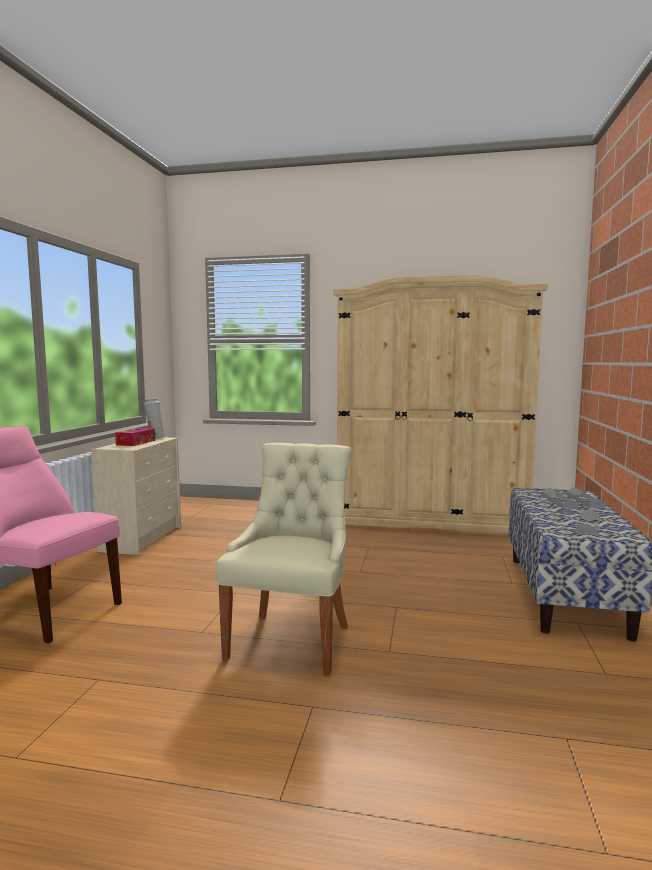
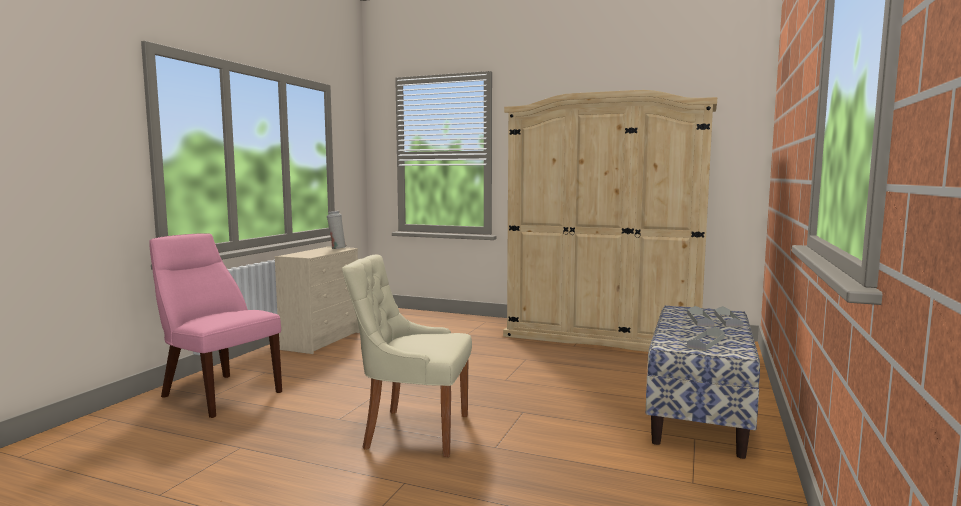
camera: 10 degrees right, 0 degrees up
tissue box [115,428,155,446] -> none
beige chair [216,443,351,675] -> beige chair turned 105 degrees counterclockwise [342,255,472,457]

